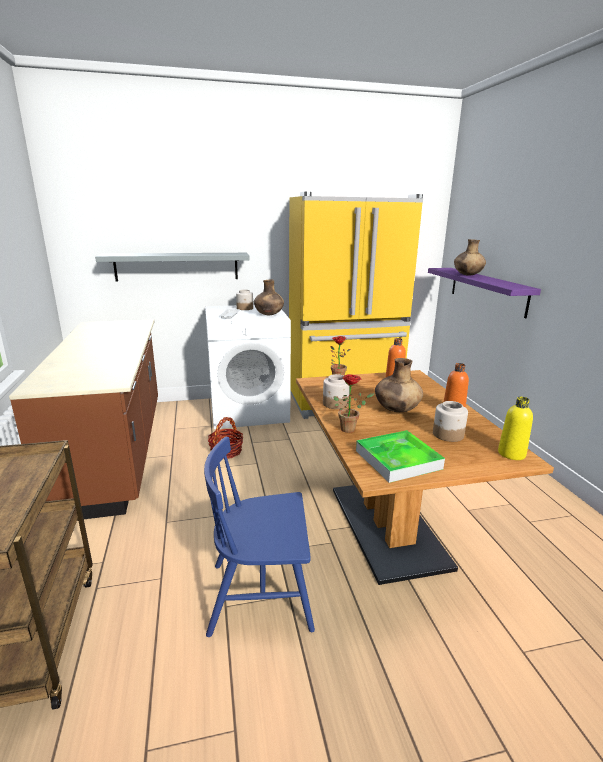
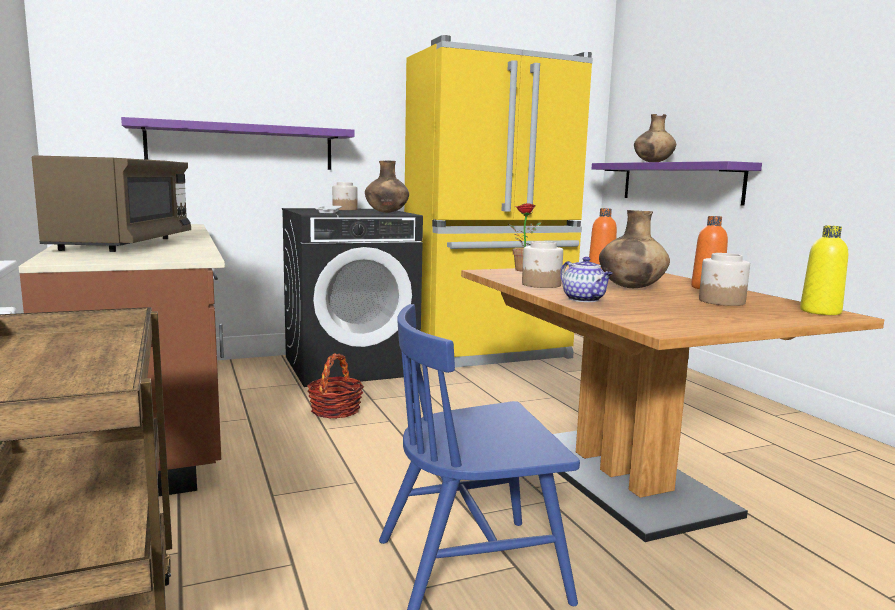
camera: 10 degrees left, 10 degrees down
grey shelf [95,253,250,281] -> purple shelf [121,117,355,170]
white washing machine [205,305,291,429] -> black washing machine [282,208,423,387]
potted plant [334,374,375,433] -> teapot [560,257,613,302]
tray [356,430,445,483] -> none
none -> brown microwave [32,155,191,252]

